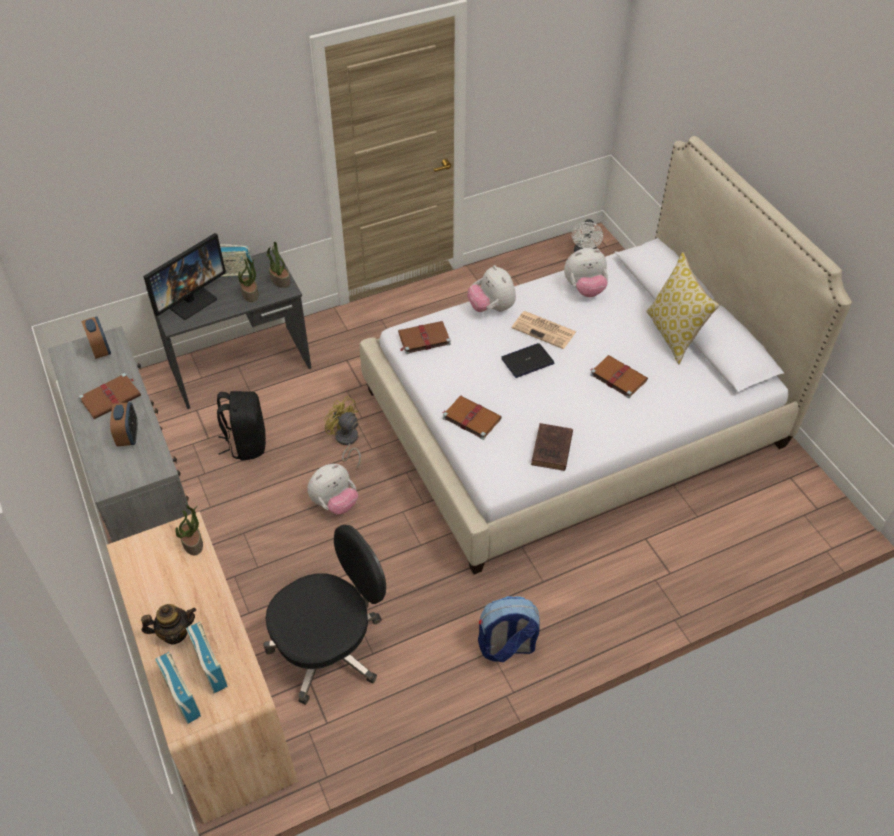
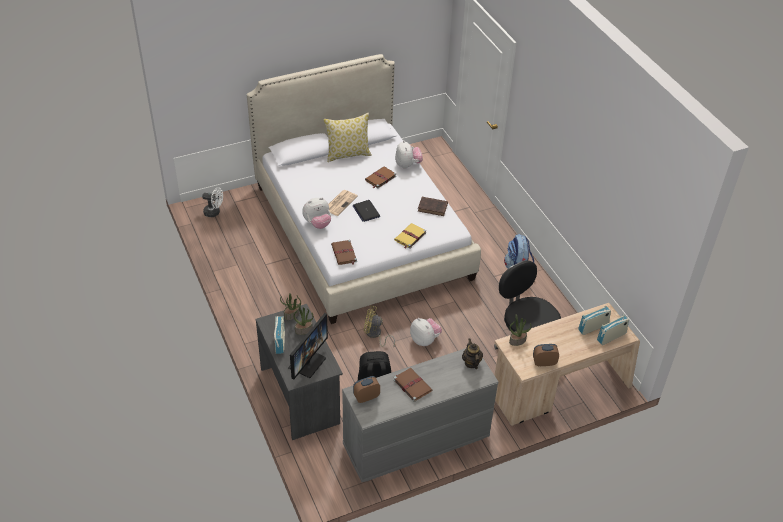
camera: 90 degrees left, 5 degrees down
alarm clock [110,402,138,446] -> alarm clock moved to [533,344,559,366]
teapot [141,604,196,645] -> teapot moved to [462,338,483,369]
monitor [143,233,226,320] -> monitor turned 75 degrees clockwise [288,313,328,380]
yellow fan [324,396,361,468] -> yellow fan turned 60 degrees clockwise [364,305,395,348]
brown book [442,396,502,440] -> yellow book [394,223,426,249]
plush toy [564,248,608,297] -> plush toy moved to [395,140,423,169]

